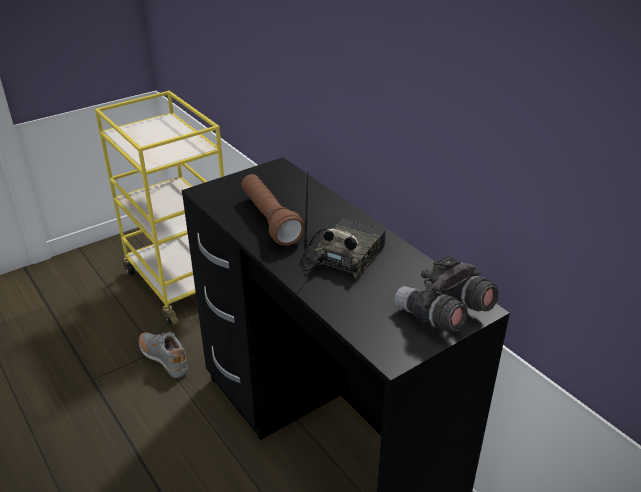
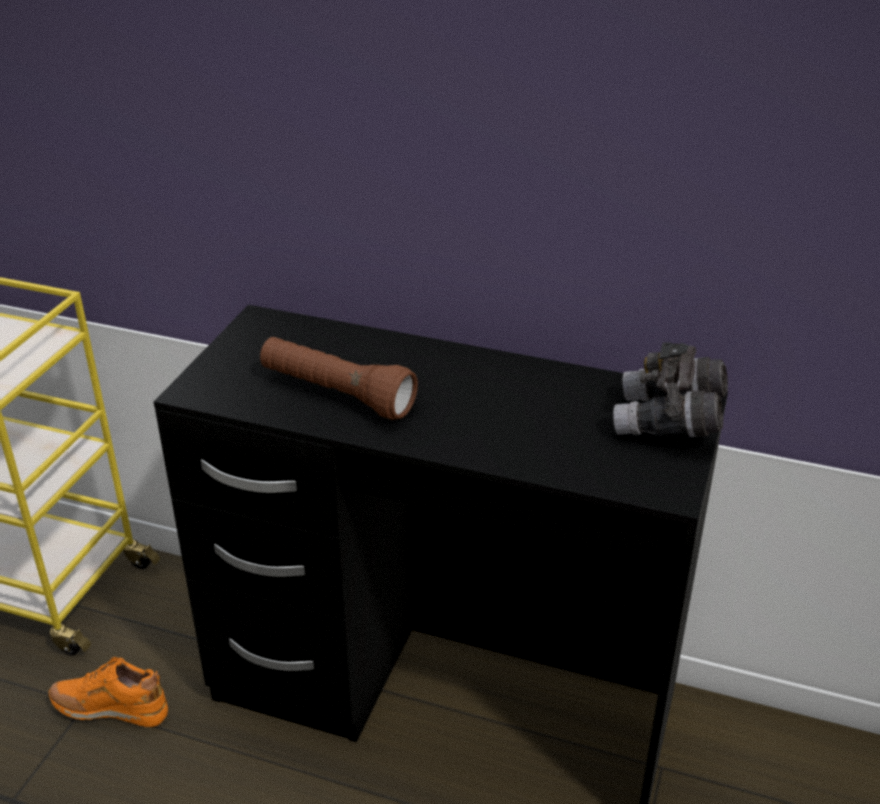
camera: 35 degrees left, 0 degrees up
grey shoe [139,331,188,378] -> orange shoe [49,657,168,727]
radio [300,171,386,279] -> none

